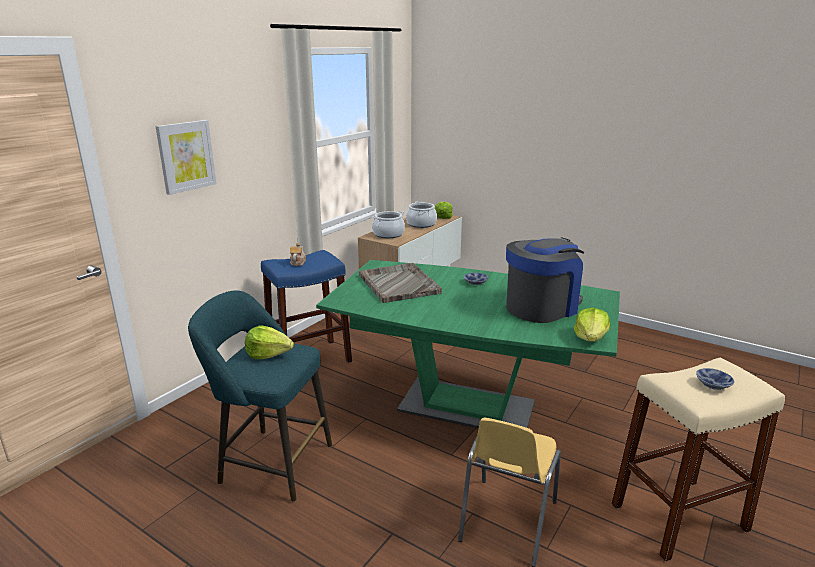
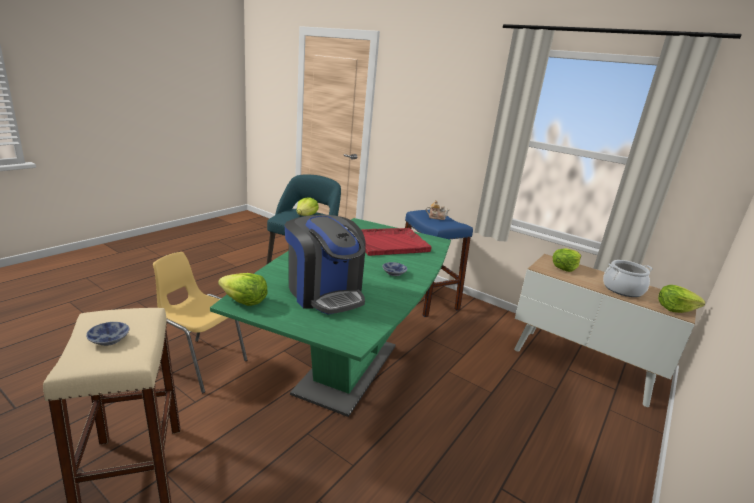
camera: 90 degrees right, 0 degrees up
picture [156,120,216,195] -> none
grey tray [359,263,442,303] -> red tray [361,228,432,256]
cooking pot [372,211,405,238] -> lettuce [552,248,581,272]

